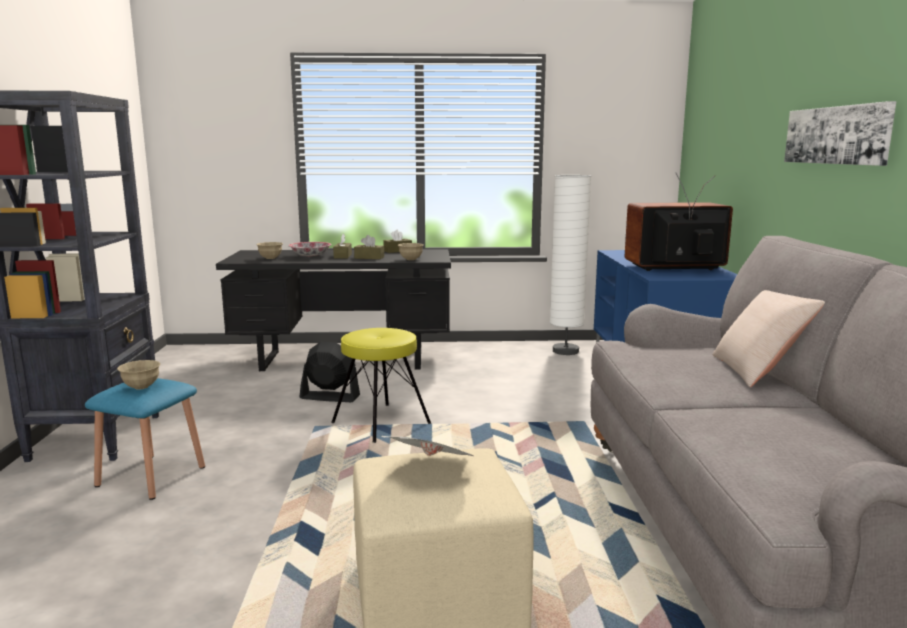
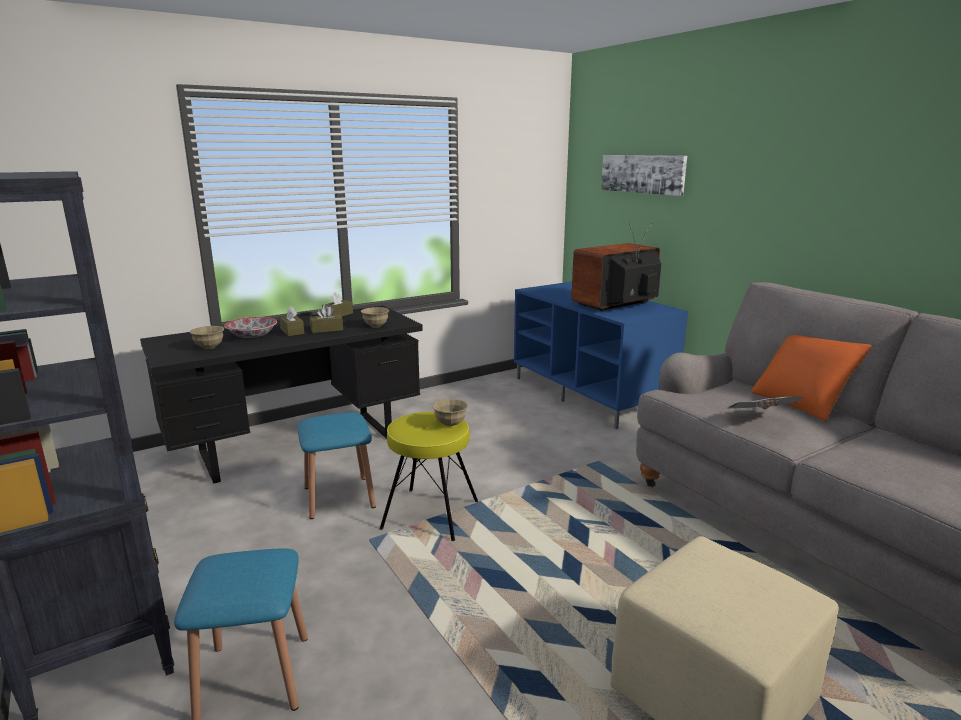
camera: 30 degrees left, 5 degrees up
beige bowl [117,360,161,389] -> beige bowl moved to [432,399,468,427]
black fan [299,342,360,402] -> blue stool [298,413,376,519]
newspaper [382,436,474,457] -> newspaper moved to [729,396,804,410]
white floor lamp [550,175,591,355] -> none
beige pillow [712,290,825,387] -> orange pillow [751,335,872,422]
picture [784,101,896,166] -> picture moved to [601,155,687,196]

